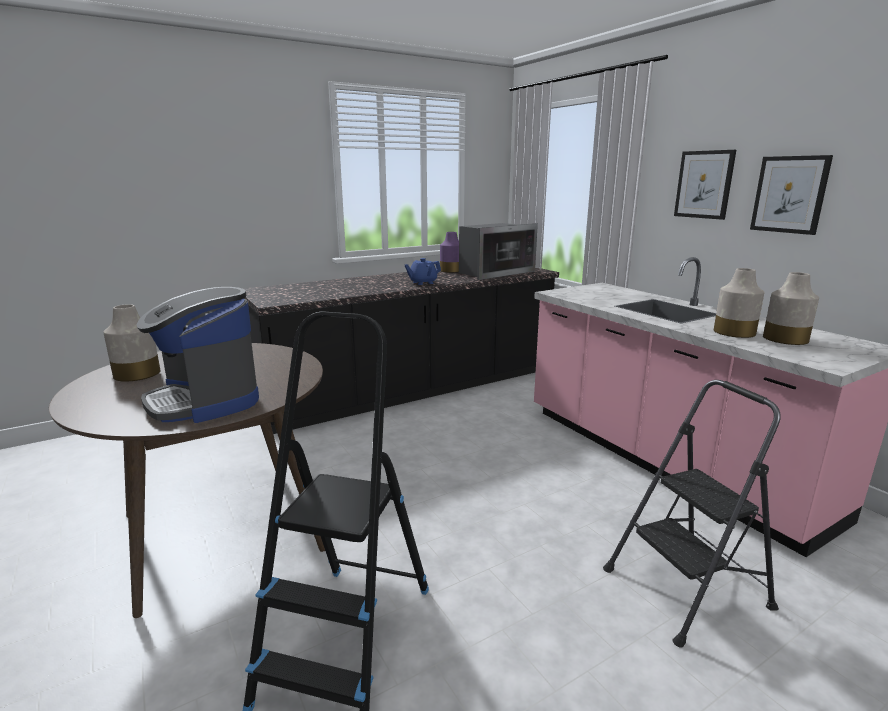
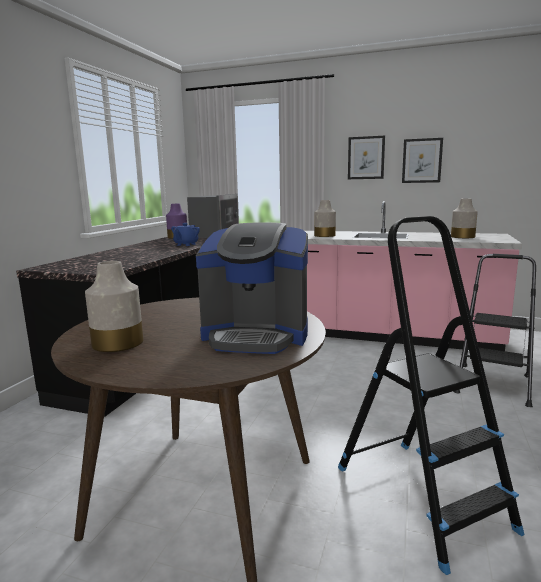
camera: 40 degrees left, 5 degrees down
beige vase [714,268,764,338] -> beige vase moved to [314,200,336,237]

